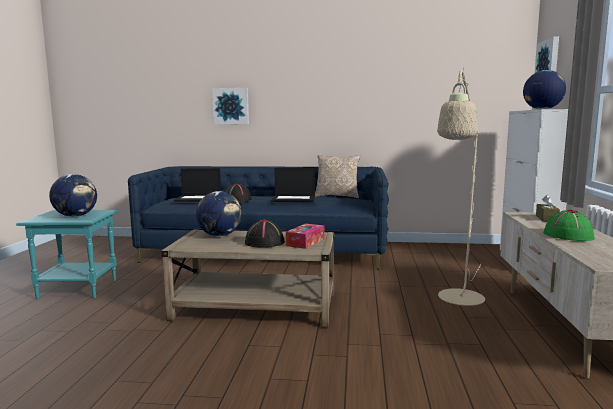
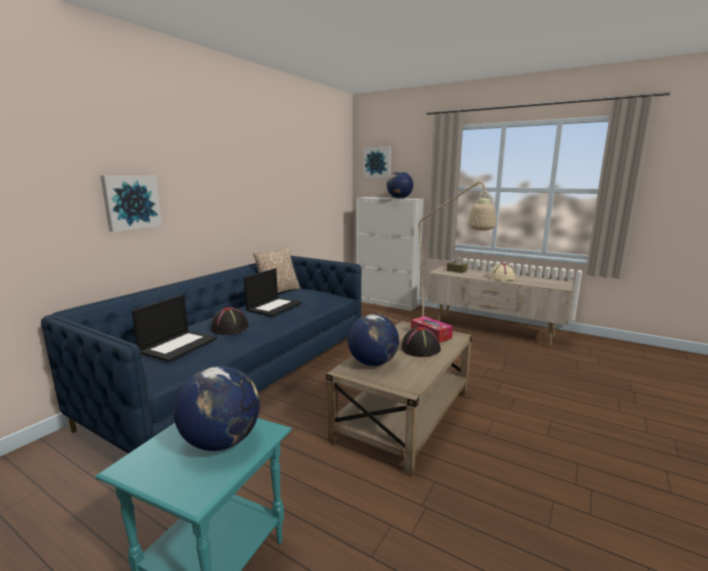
camera: 65 degrees left, 5 degrees up
green hat [543,210,595,241] -> beige hat [488,263,516,281]

